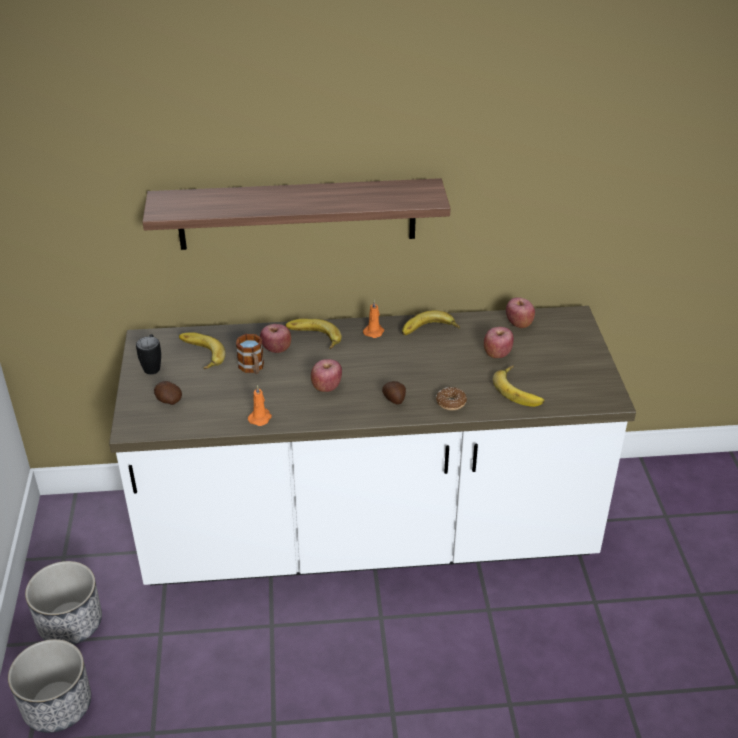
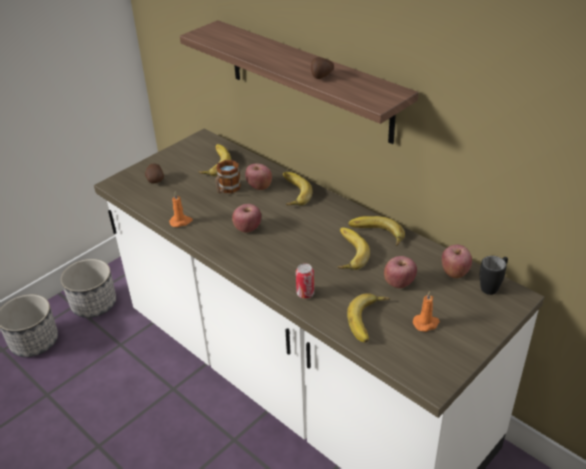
camera: 50 degrees right, 0 degrees up
black mug [136,334,161,374] -> black mug moved to [480,256,508,295]
orange candle [363,300,384,338] -> orange candle moved to [412,291,440,332]
potato [382,381,406,405] -> potato moved to [311,57,334,79]
donut [436,387,467,410] -> can [296,263,314,298]
none -> banana [338,228,370,270]

